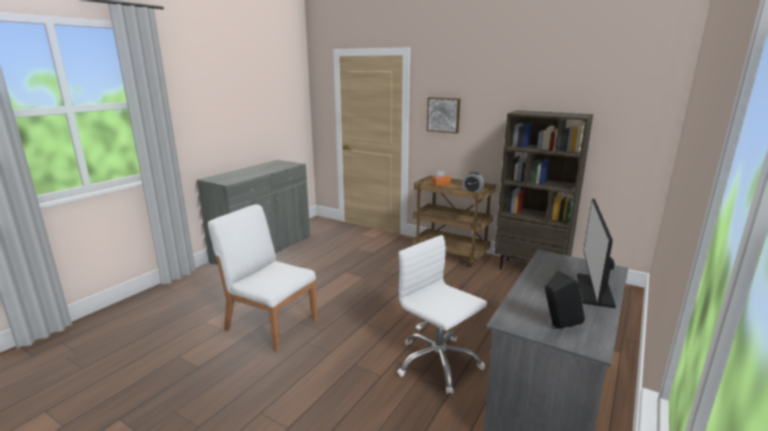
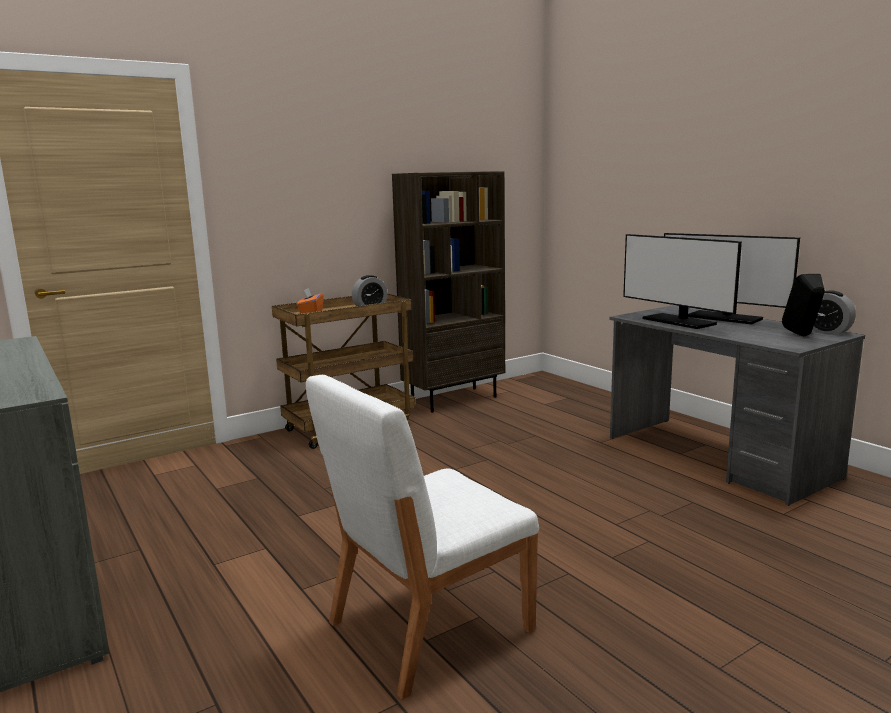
camera: 65 degrees left, 5 degrees down
white office chair [397,235,487,394] -> none
picture [427,97,460,133] -> none
none -> monitor [623,234,742,329]
none -> alarm clock [812,291,856,334]

